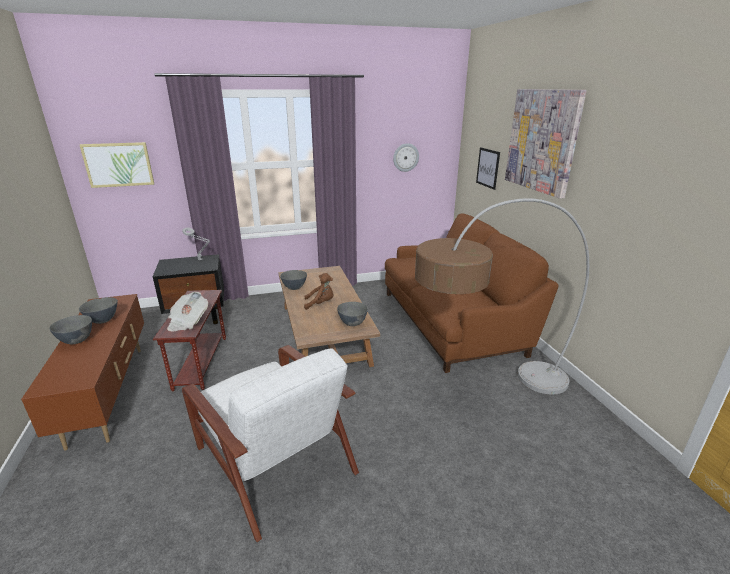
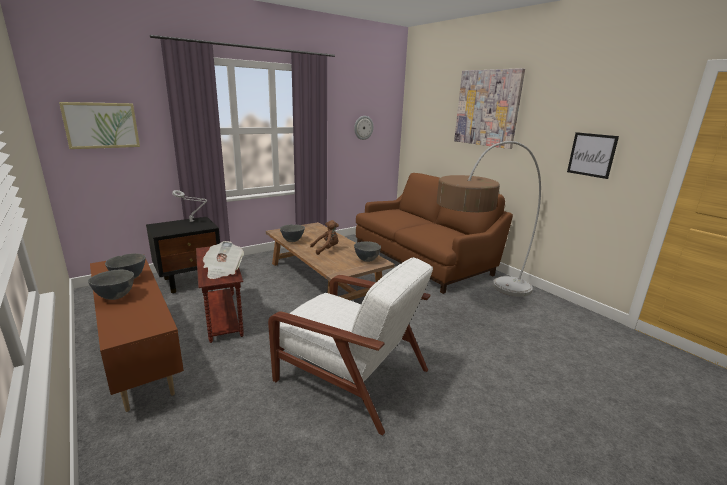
camera: 20 degrees left, 5 degrees down
picture [476,147,500,190] -> picture moved to [567,132,619,179]

